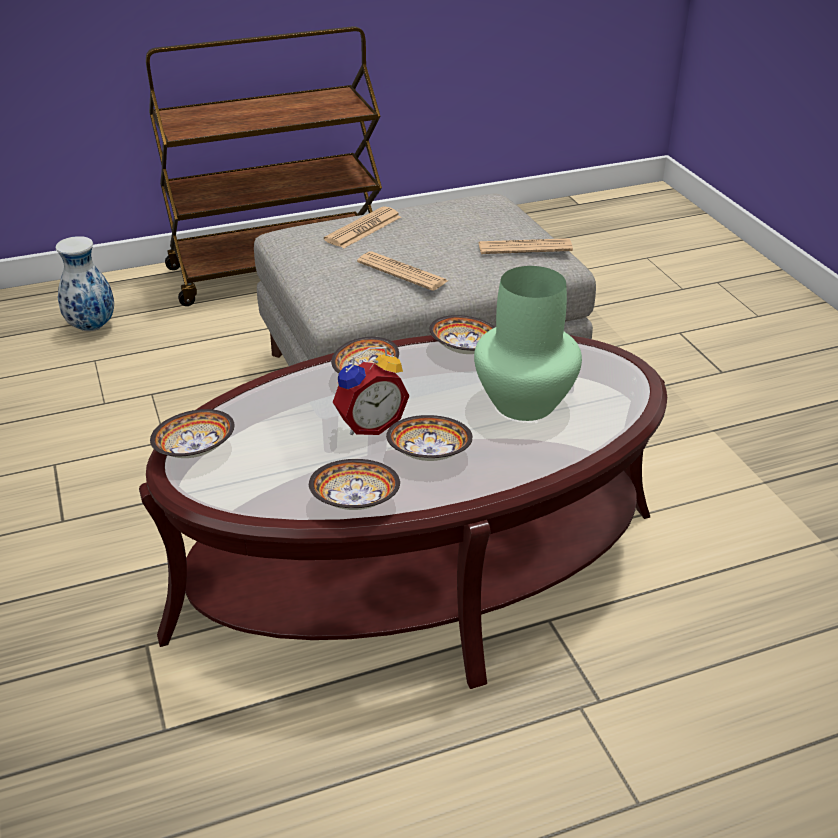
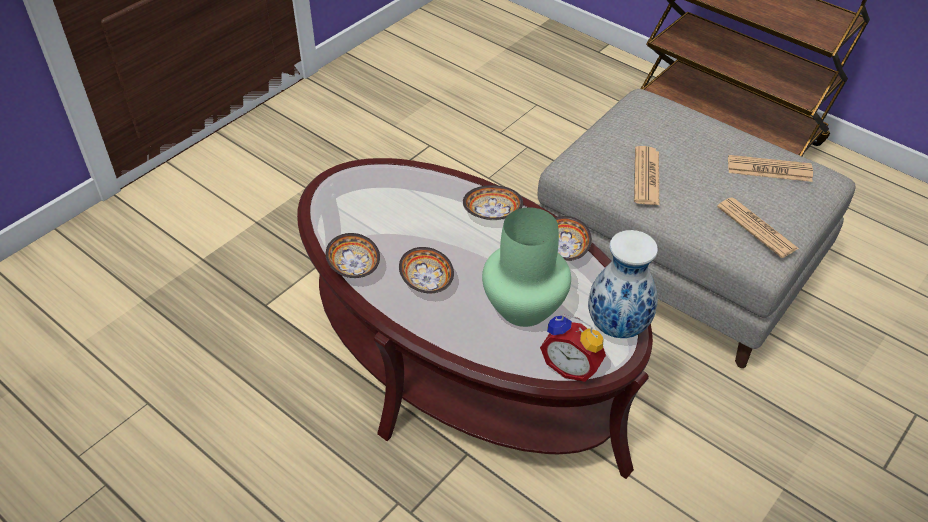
camera: 60 degrees right, 10 degrees up
vase [56,236,114,331] -> vase moved to [588,230,658,338]
bowl [150,409,235,458] -> none
newspaper [324,206,401,248] -> newspaper moved to [728,155,813,182]
alarm clock [333,347,409,435] -> alarm clock moved to [540,315,606,382]

